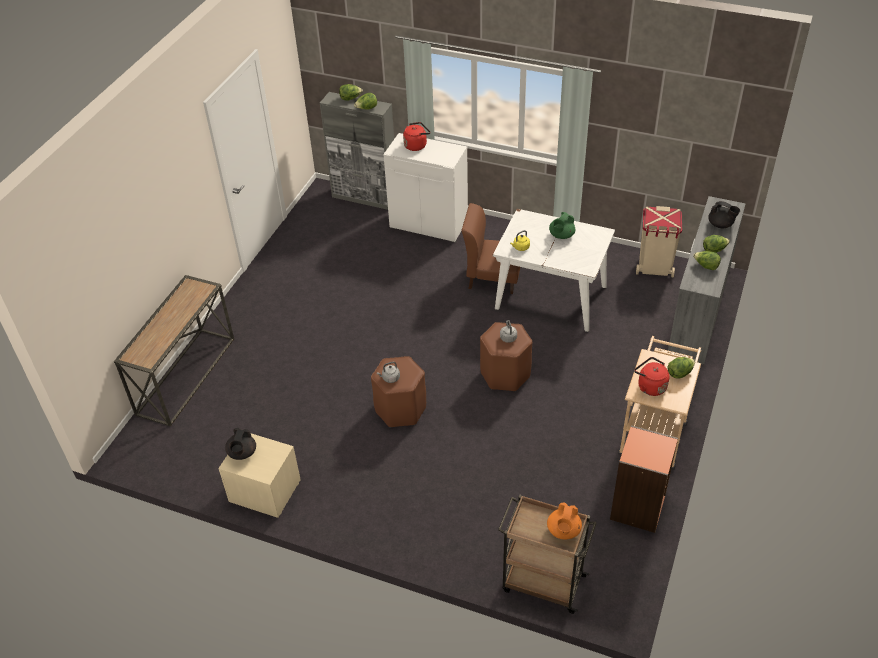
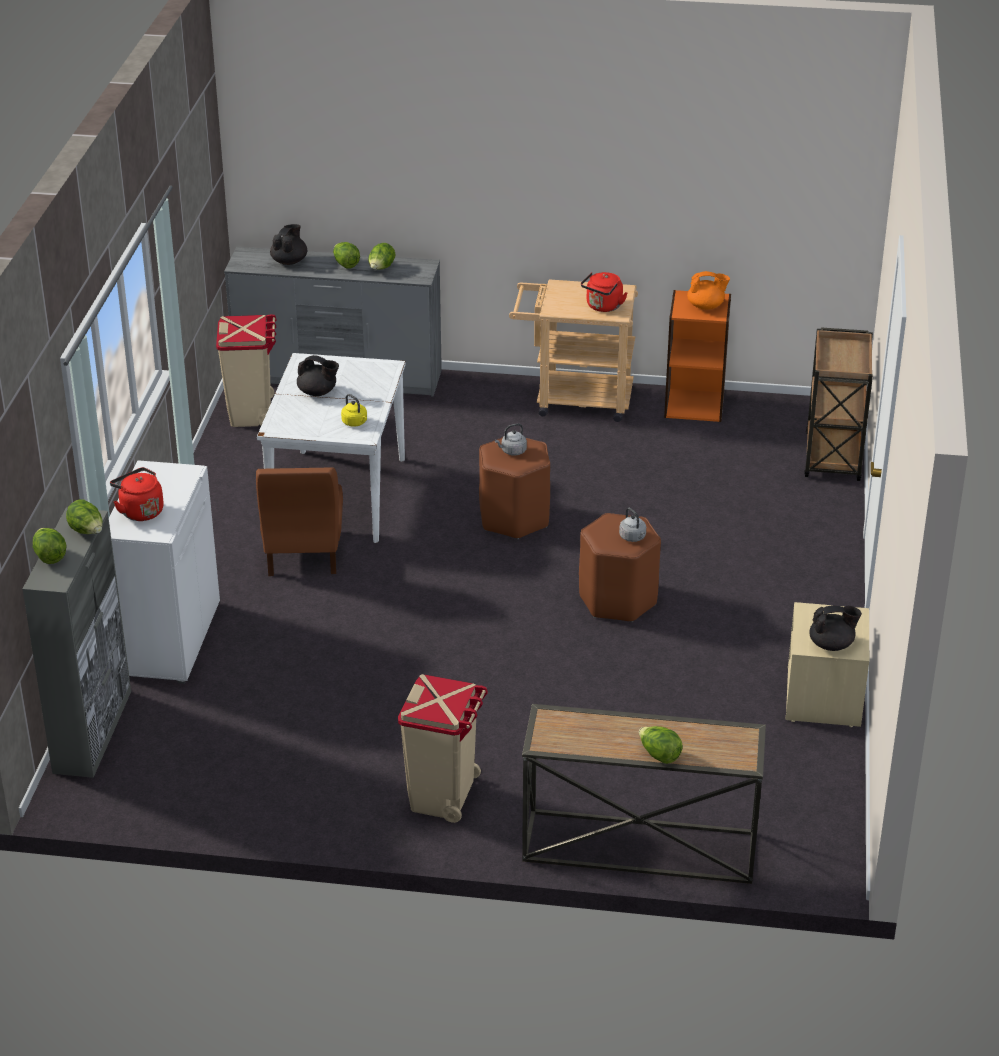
camera: 105 degrees left, 10 degrees down
orange teapot [547,503,582,539] -> orange teapot moved to [687,271,730,310]
green teapot [549,212,575,239] -> black teapot [297,355,339,396]
lettuce [667,357,695,379] -> lettuce moved to [639,726,683,764]
none -> beige trash can [398,674,488,823]

